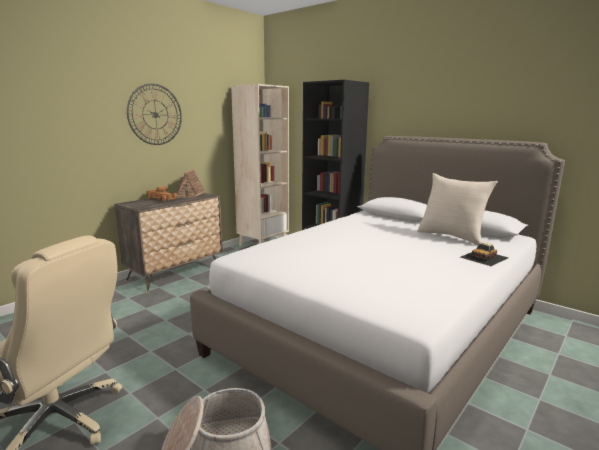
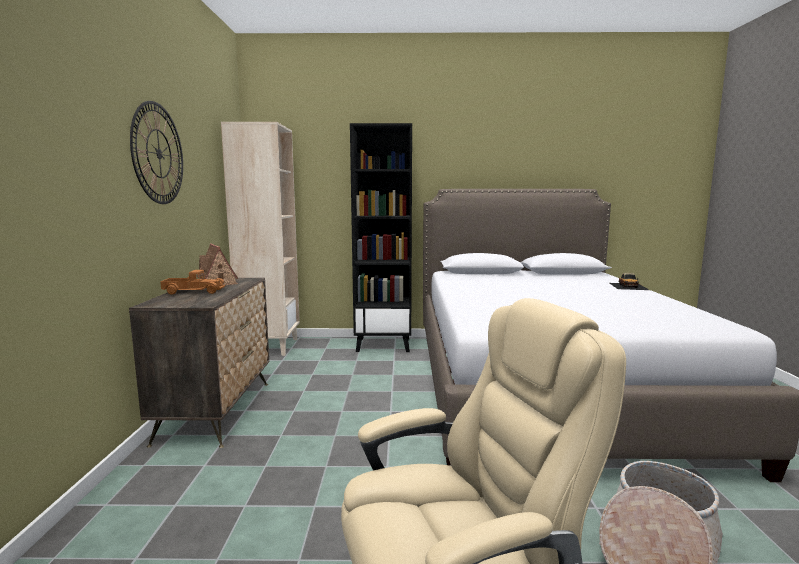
camera: 40 degrees left, 5 degrees down
beige pillow [417,173,498,245] -> none

